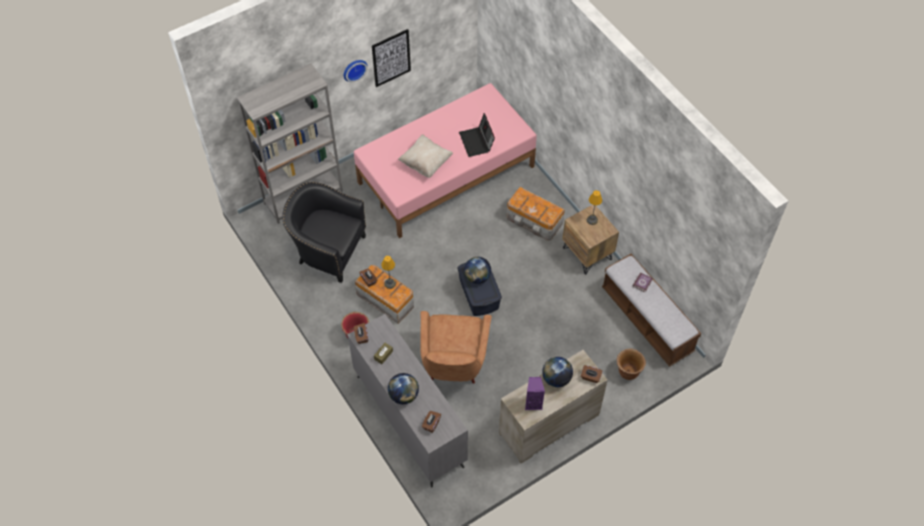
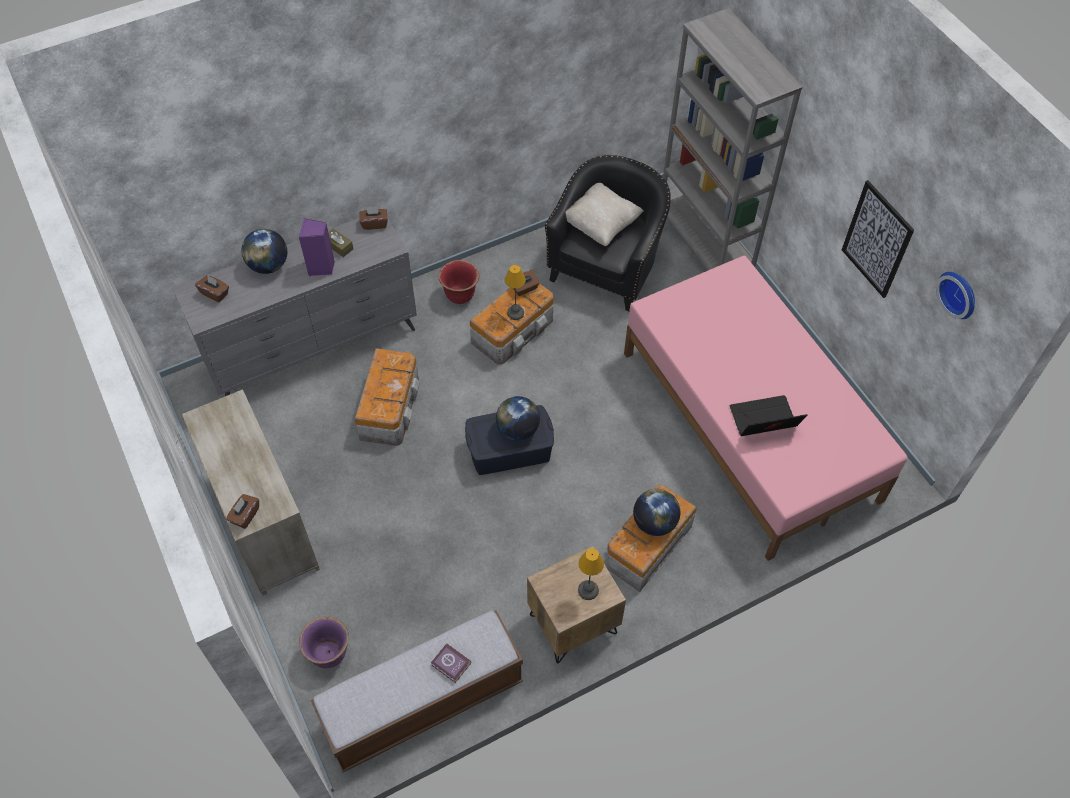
camera: 95 degrees right, 0 degrees up
wall clock [344,60,368,82] -> wall clock moved to [936,272,975,319]
beige pillow [398,134,453,178] -> beige pillow moved to [566,183,644,246]
brown armchair [420,311,492,384] -> storage box [355,348,420,446]
purple speaker [525,377,545,410] -> purple speaker moved to [299,218,335,276]
globe [542,357,573,387] -> globe moved to [633,489,680,536]
brown planter [617,348,646,380] -> purple planter [299,616,349,669]

